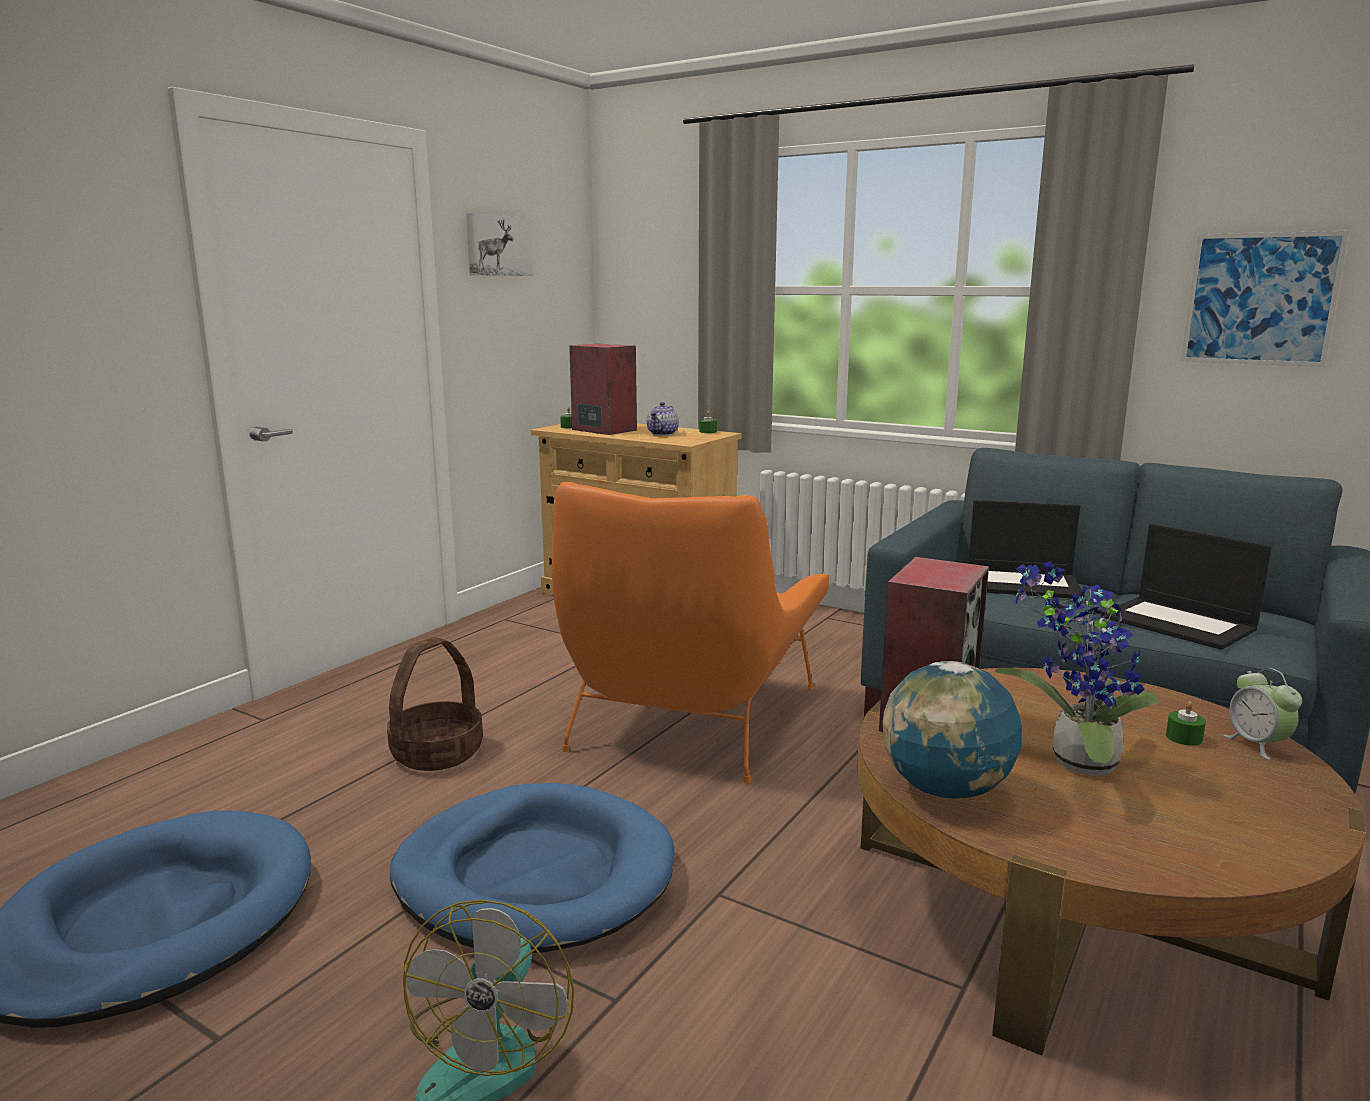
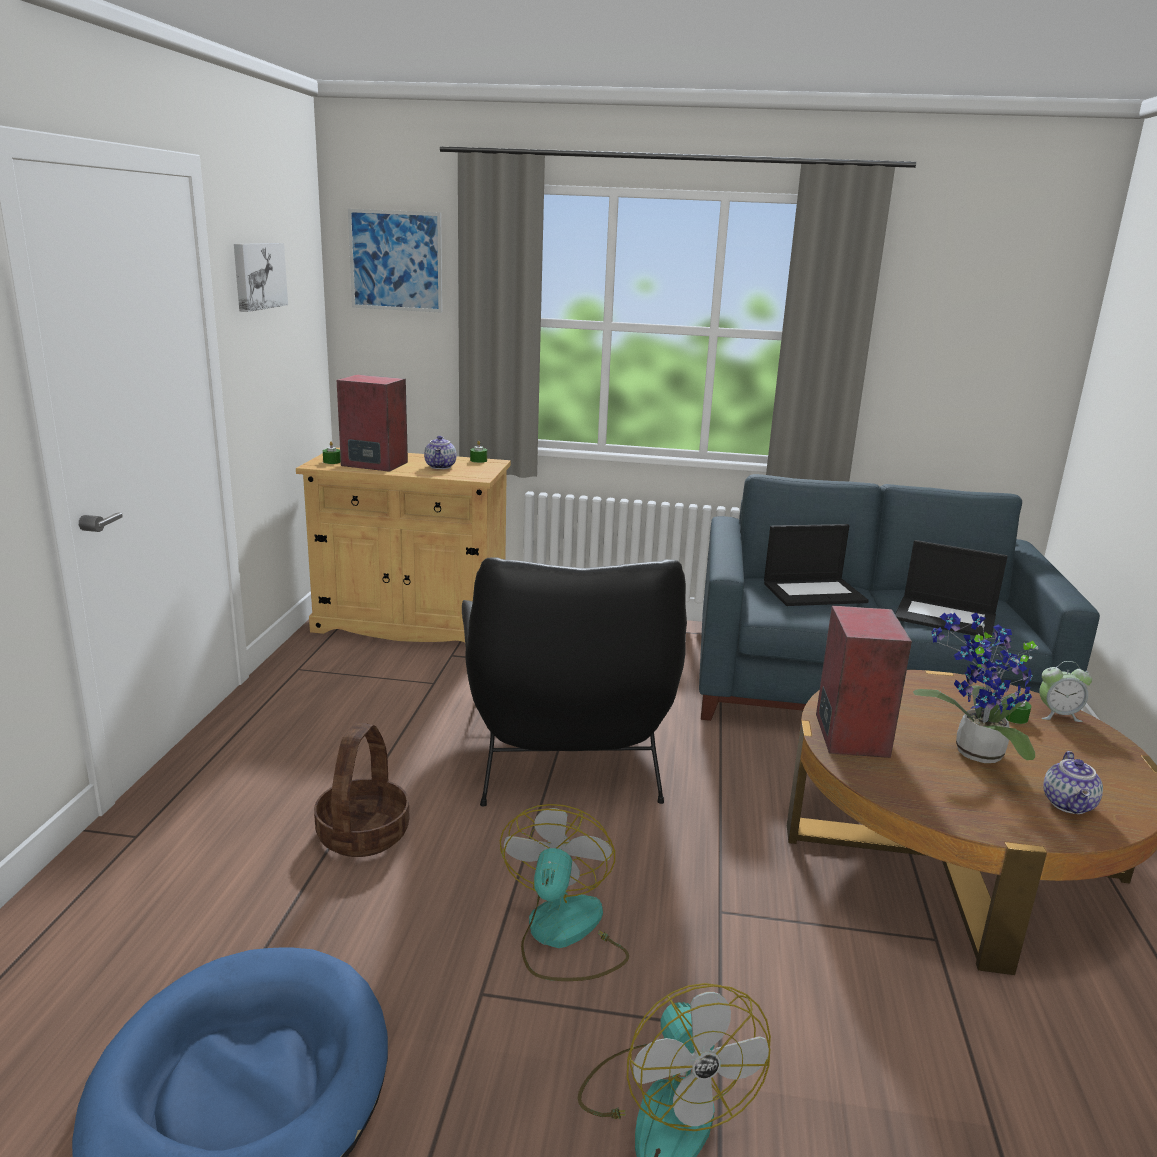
camera: 25 degrees left, 5 degrees up
blue dog bed [390,783,674,953] -> fan [500,804,629,981]
orange armchair [552,482,829,784] -> black armchair [462,558,687,807]
globe [883,661,1022,799] -> none
picture [1181,231,1349,367] -> picture moved to [348,209,442,313]
alarm clock [1224,668,1302,760] -> alarm clock turned 45 degrees counterclockwise [1039,661,1092,722]
none -> teapot [1043,751,1103,814]

